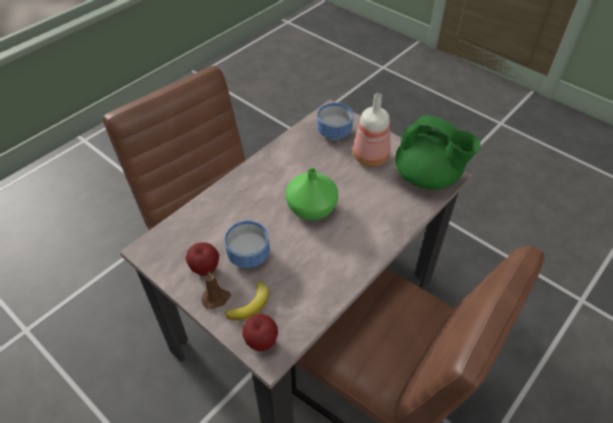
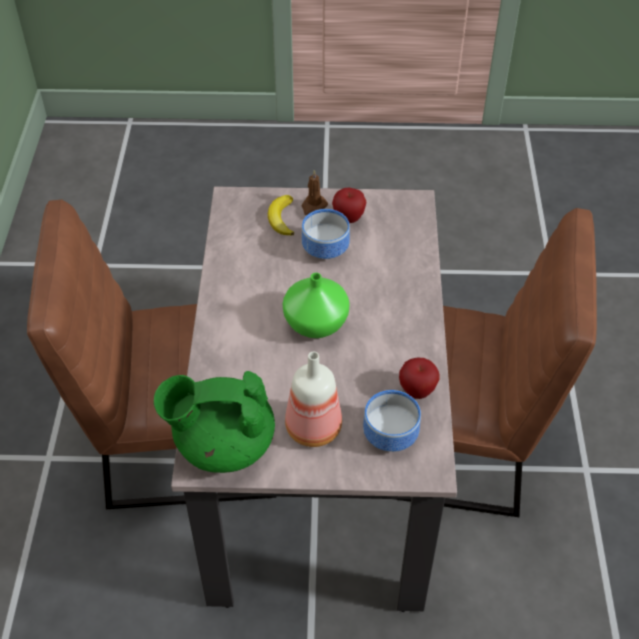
camera: 140 degrees right, 0 degrees up
apple [242,314,278,351] -> apple moved to [399,358,439,399]

